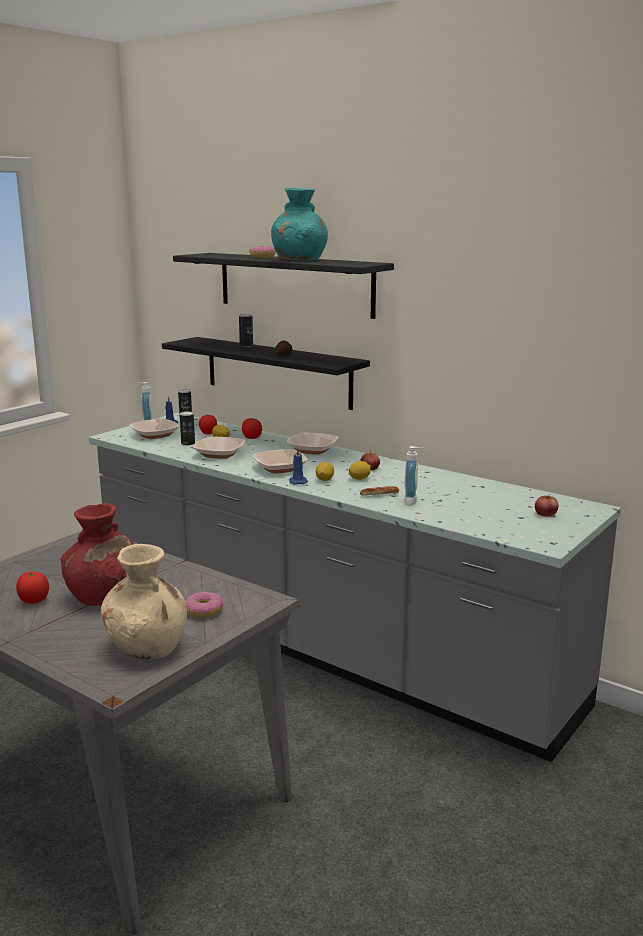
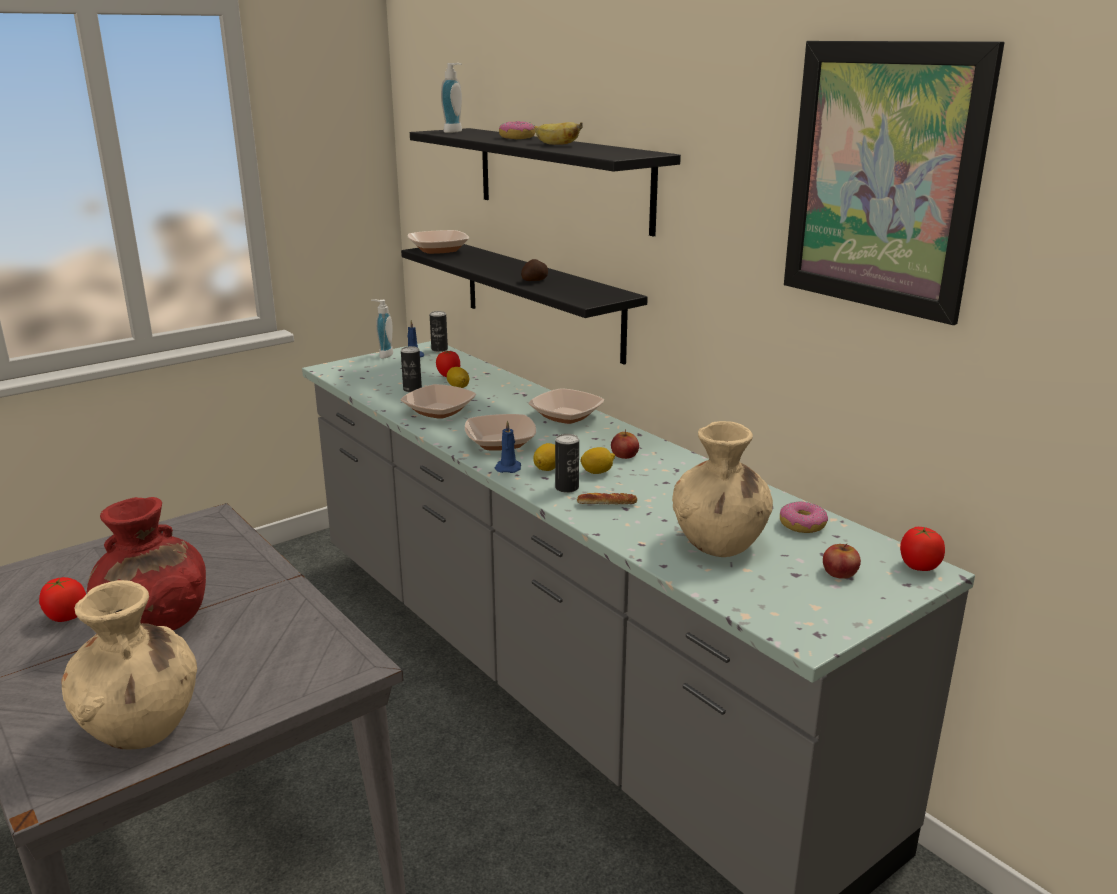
camera: 15 degrees right, 5 degrees up
bowl [130,419,179,439] -> bowl moved to [407,230,469,254]
donut [185,592,223,618] -> donut moved to [780,501,828,533]
can [239,314,253,347] -> can moved to [555,434,579,493]
tomato [242,418,262,439] -> tomato moved to [900,527,945,571]
turquoise vase [271,188,328,261] -> banana [535,122,583,145]
soap dispenser [404,446,424,506] -> soap dispenser moved to [441,63,462,133]
none -> beige vase [672,421,773,557]
none -> picture [784,41,1005,325]

